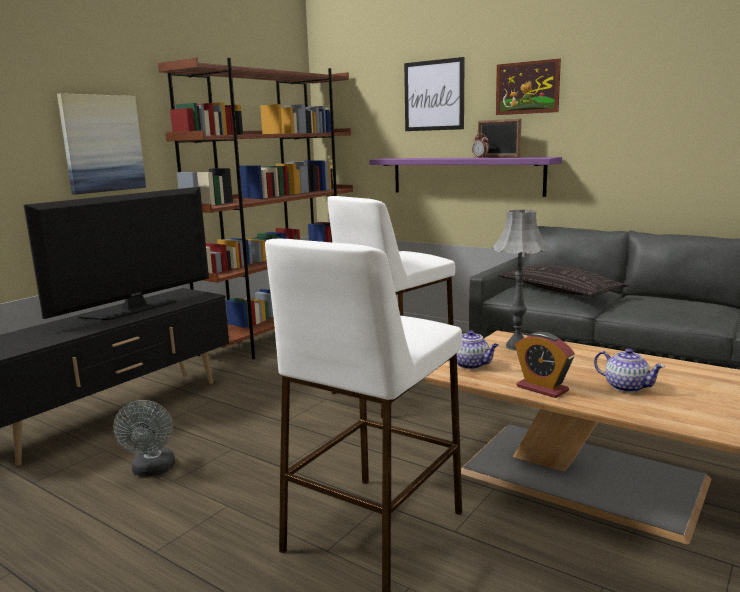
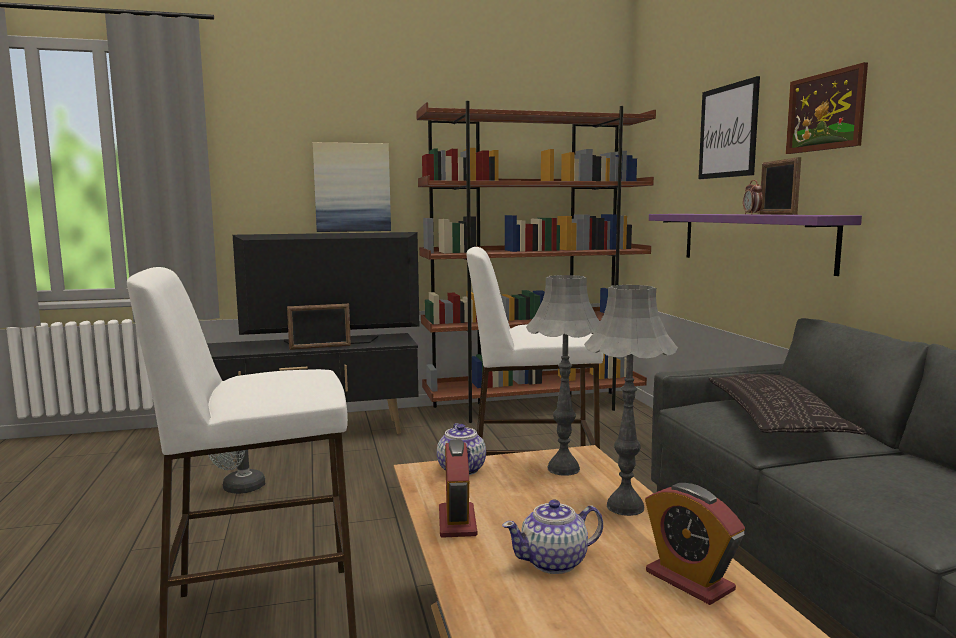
camera: 40 degrees right, 5 degrees down
teapot [594,349,665,393] -> teapot turned 75 degrees clockwise [502,499,603,574]
none -> picture frame [287,304,351,350]
none -> grey table lamp [584,285,678,516]
none -> alarm clock [645,483,745,605]

